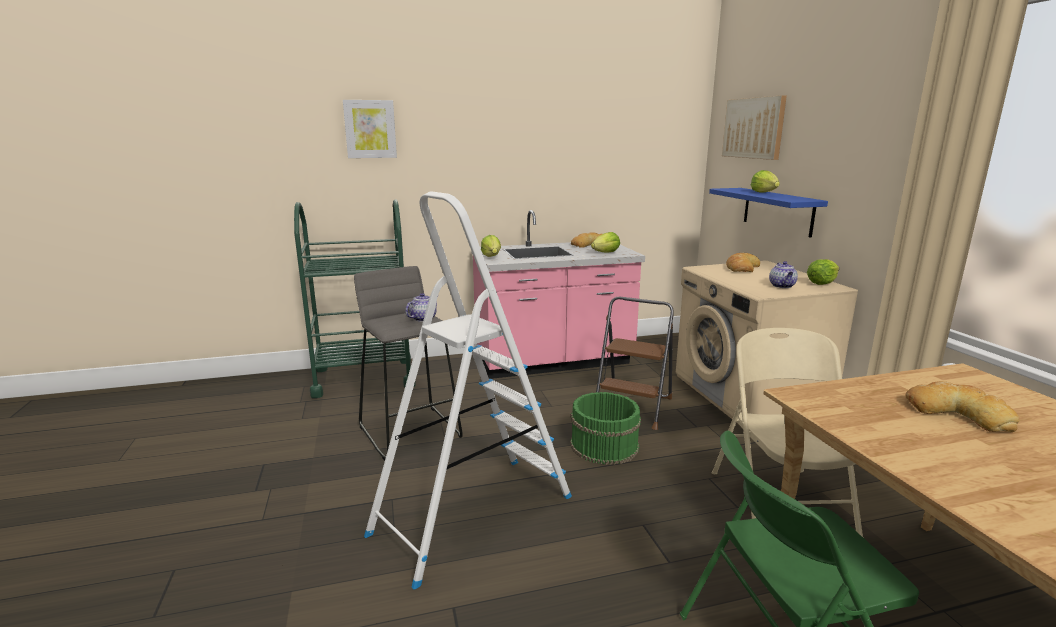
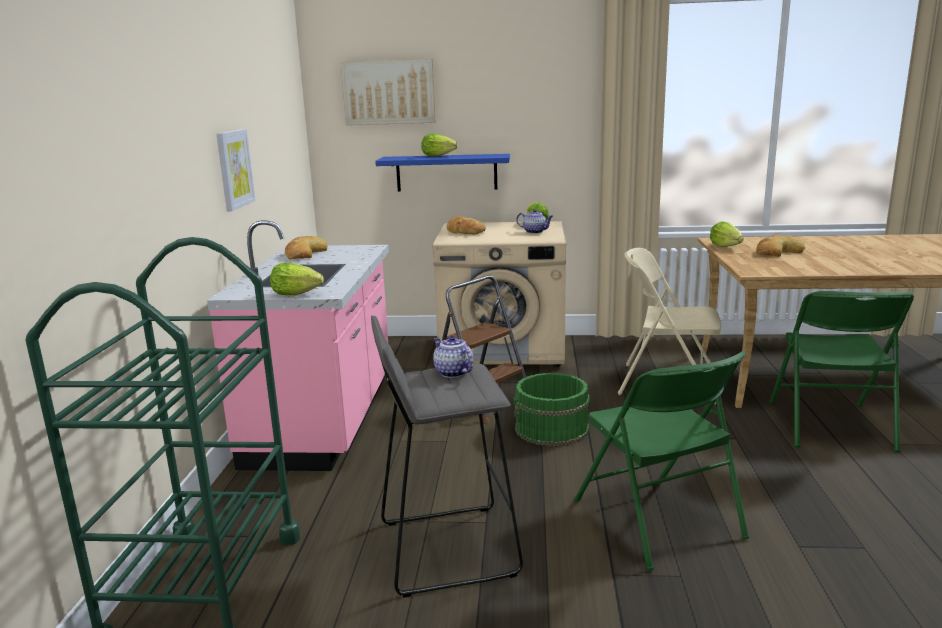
camera: 70 degrees left, 0 degrees up
picture [343,100,397,158] -> picture moved to [216,129,256,211]
white step ladder [364,191,572,589] -> green chair [574,351,749,572]
lettuce [591,232,620,253] -> lettuce moved to [710,222,743,247]

